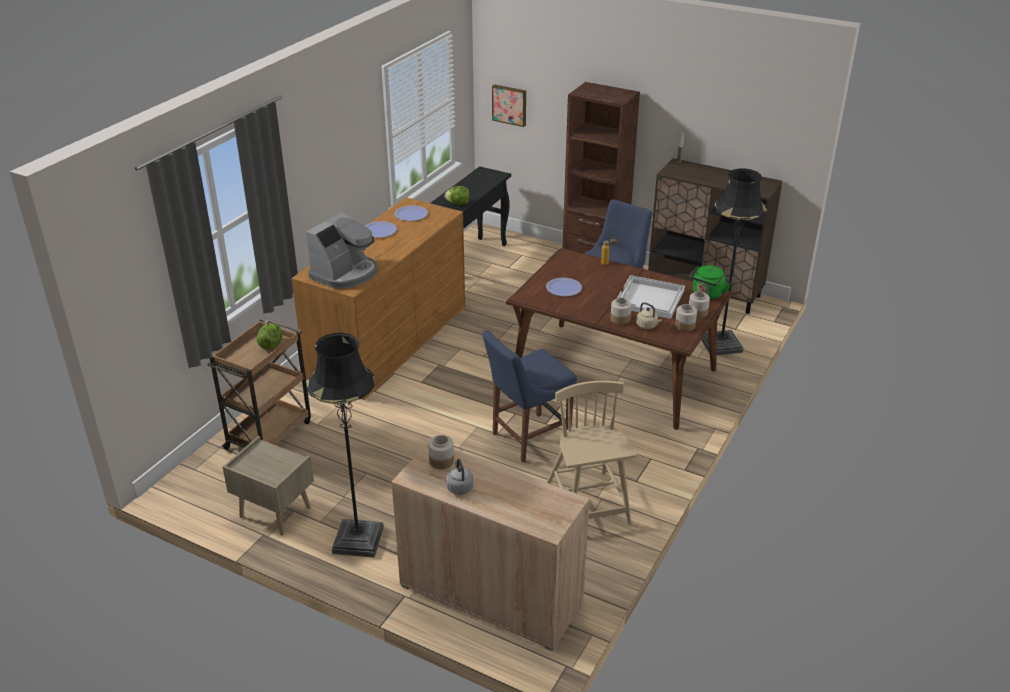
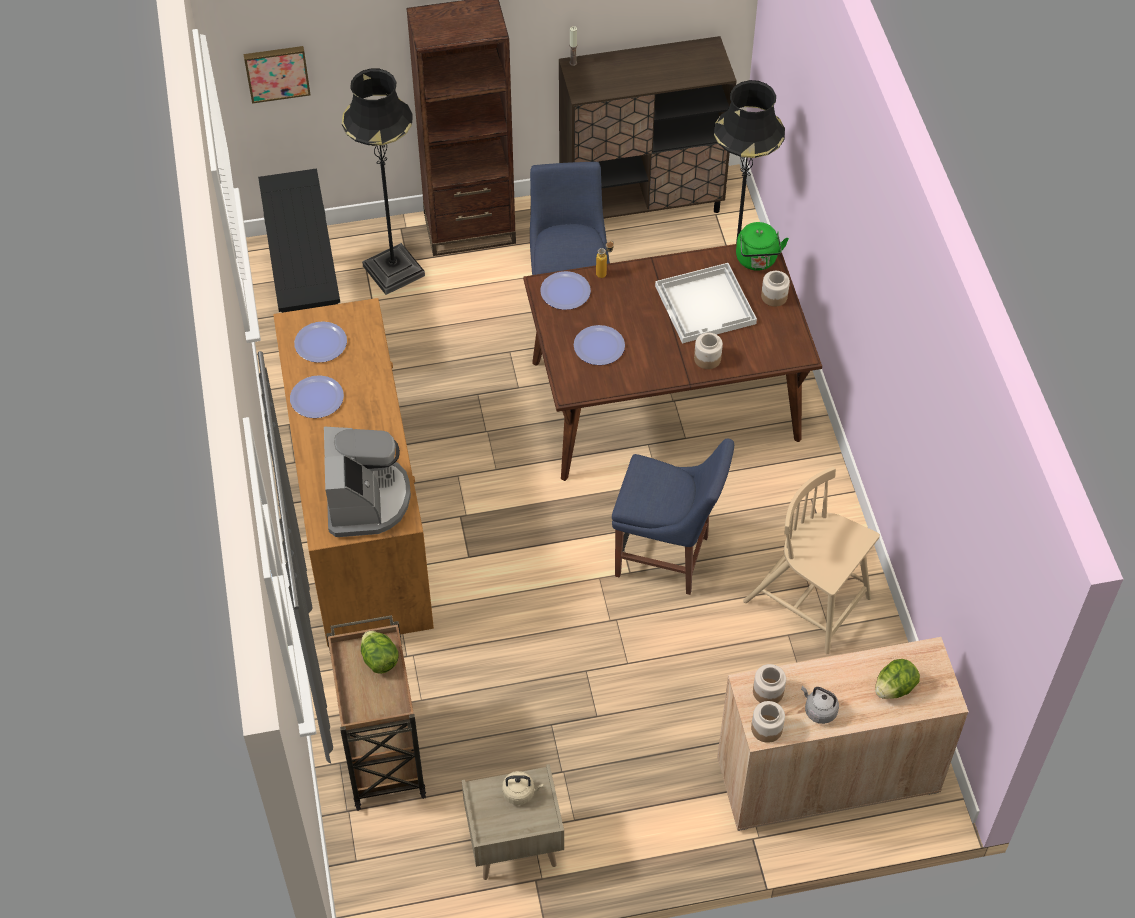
camera: 40 degrees left, 20 degrees up
black floor lamp [307,333,384,558] -> black floor lamp moved to [342,69,425,295]
lettuce [444,186,470,205] -> lettuce moved to [875,659,920,699]
blue chair [482,330,577,462] -> blue chair turned 90 degrees counterclockwise [612,438,734,595]
beige kettle [636,302,662,329] -> beige kettle moved to [502,771,544,805]
jar [675,304,697,331] -> jar moved to [751,701,785,743]
none -> plate [540,271,591,310]

